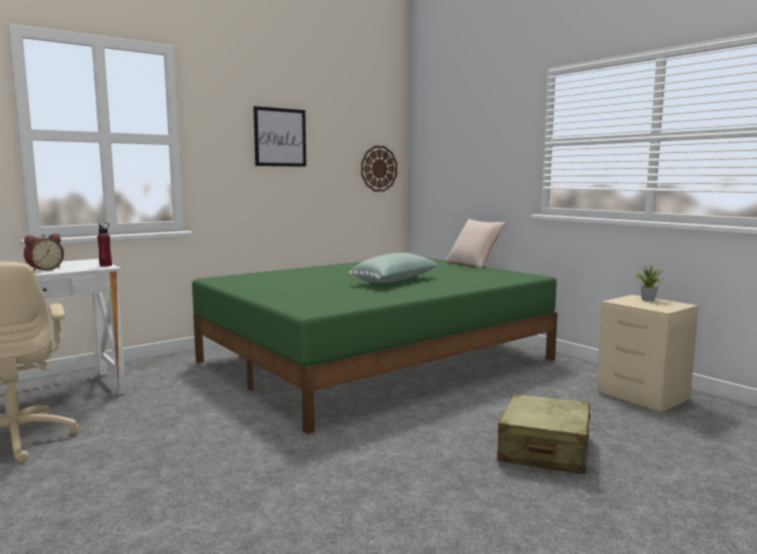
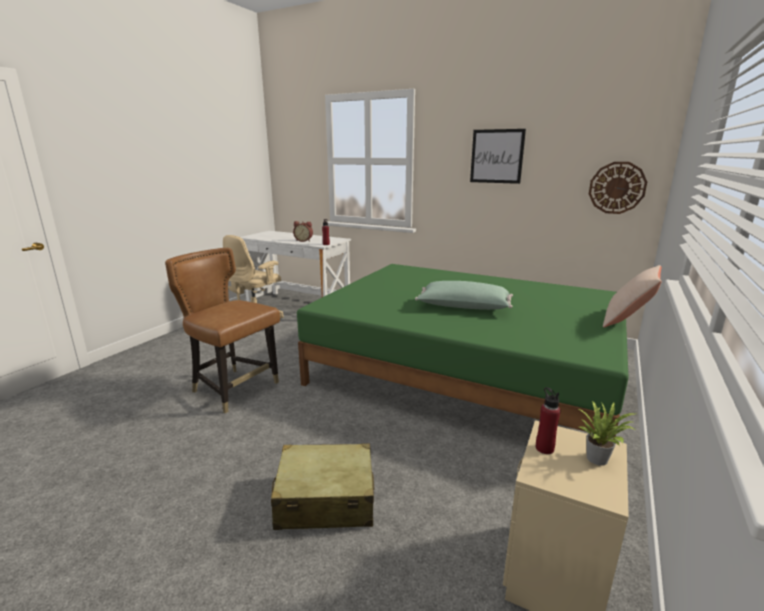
camera: 65 degrees right, 10 degrees up
none -> brown chair [165,248,280,413]
none -> red bottle [536,387,561,454]

